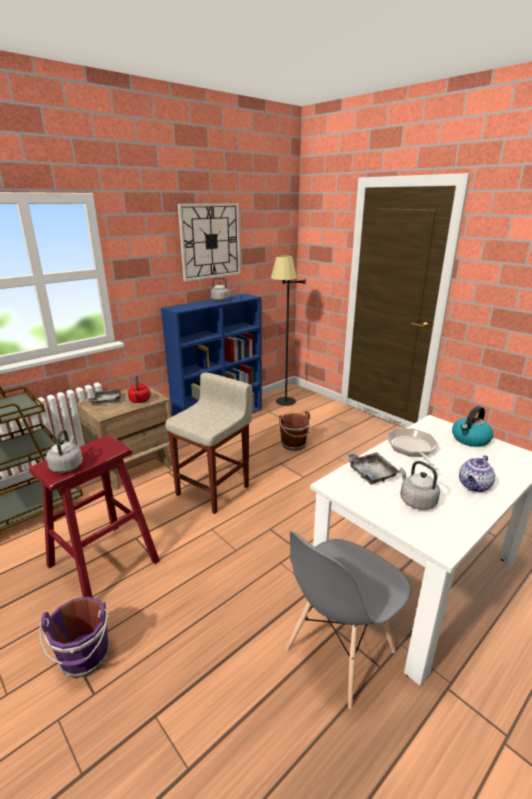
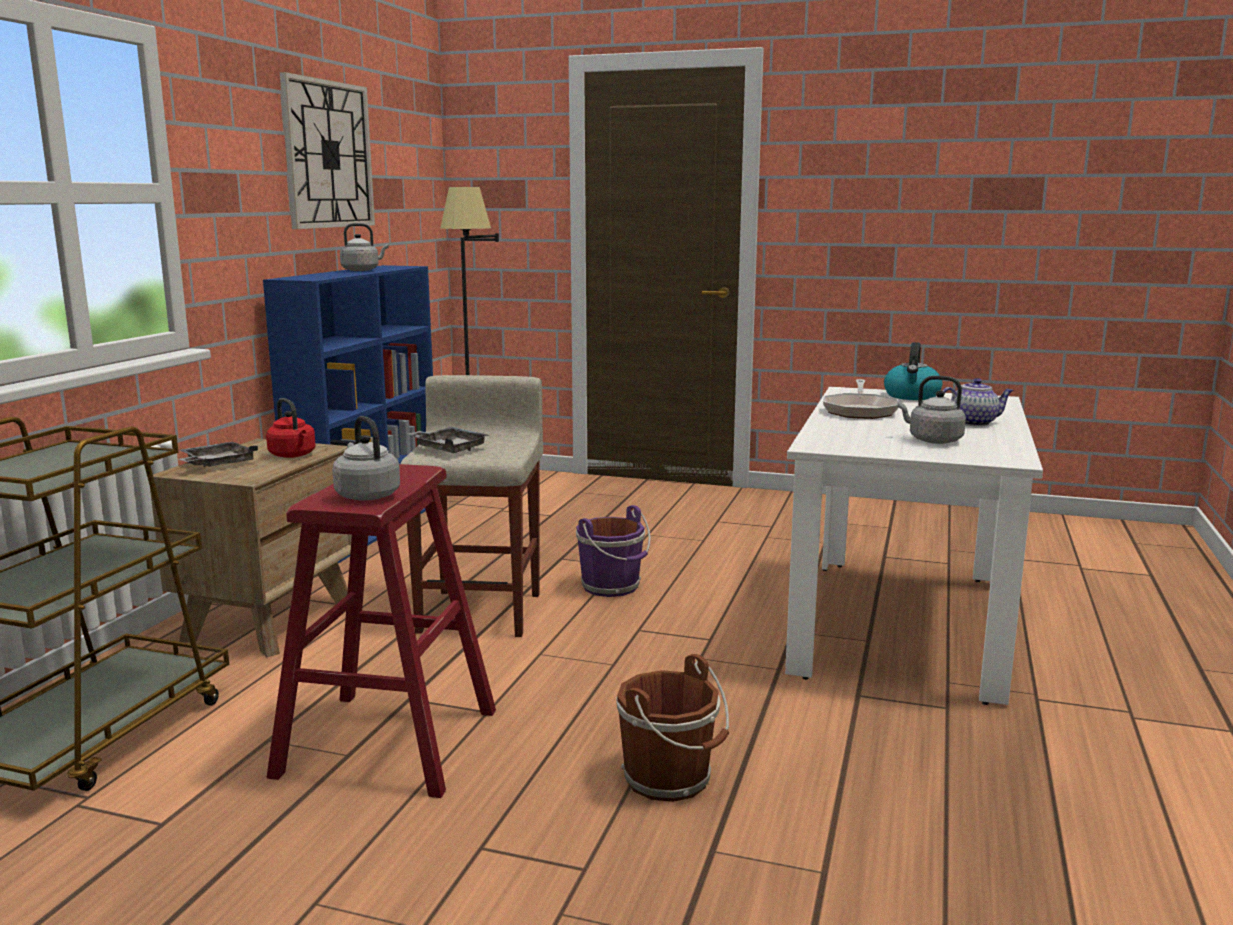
camera: 30 degrees left, 10 degrees down
purple bucket [39,597,110,678] -> purple bucket moved to [576,505,651,597]
brown bucket [279,411,312,451] -> brown bucket moved to [616,654,729,802]
grey chair [285,531,411,708] -> none
grey tray [345,452,400,484] -> grey tray moved to [408,427,489,453]
frying pan [386,428,439,470] -> frying pan turned 135 degrees counterclockwise [823,379,898,419]
teapot [459,455,495,492] -> teapot turned 105 degrees counterclockwise [943,378,1014,426]

